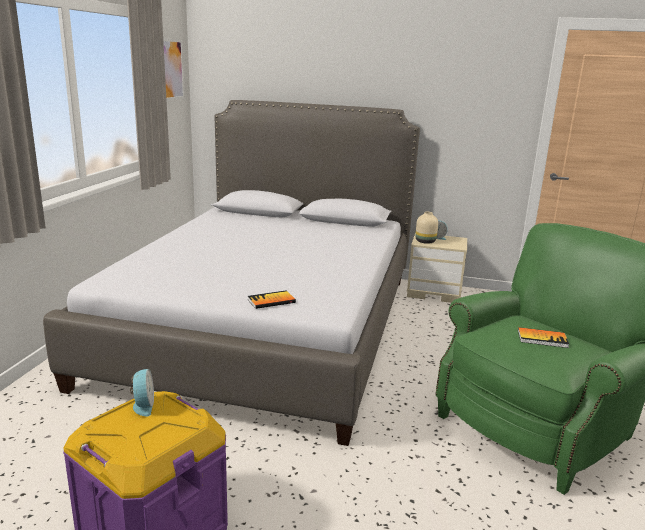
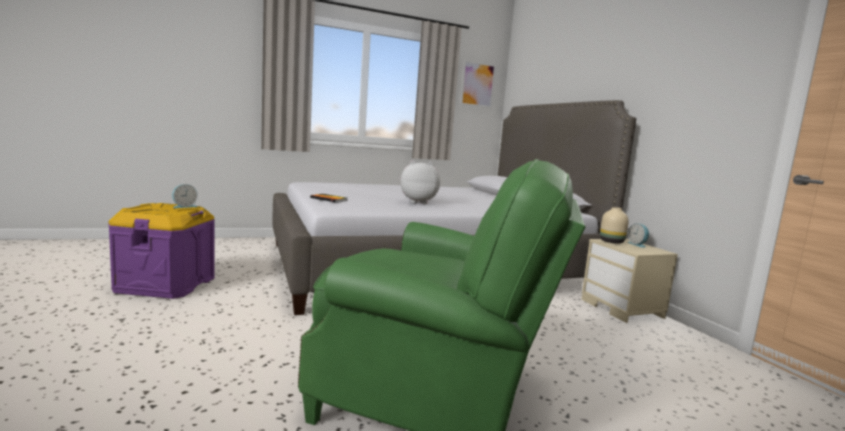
camera: 55 degrees right, 10 degrees down
book [518,327,569,348] -> none
none -> plush toy [400,160,440,204]

